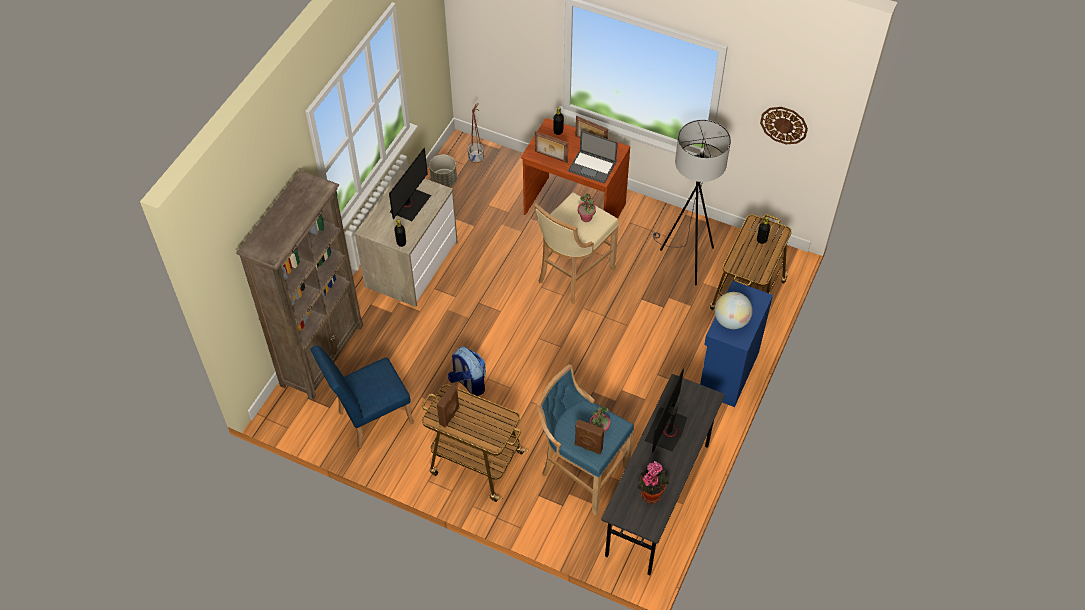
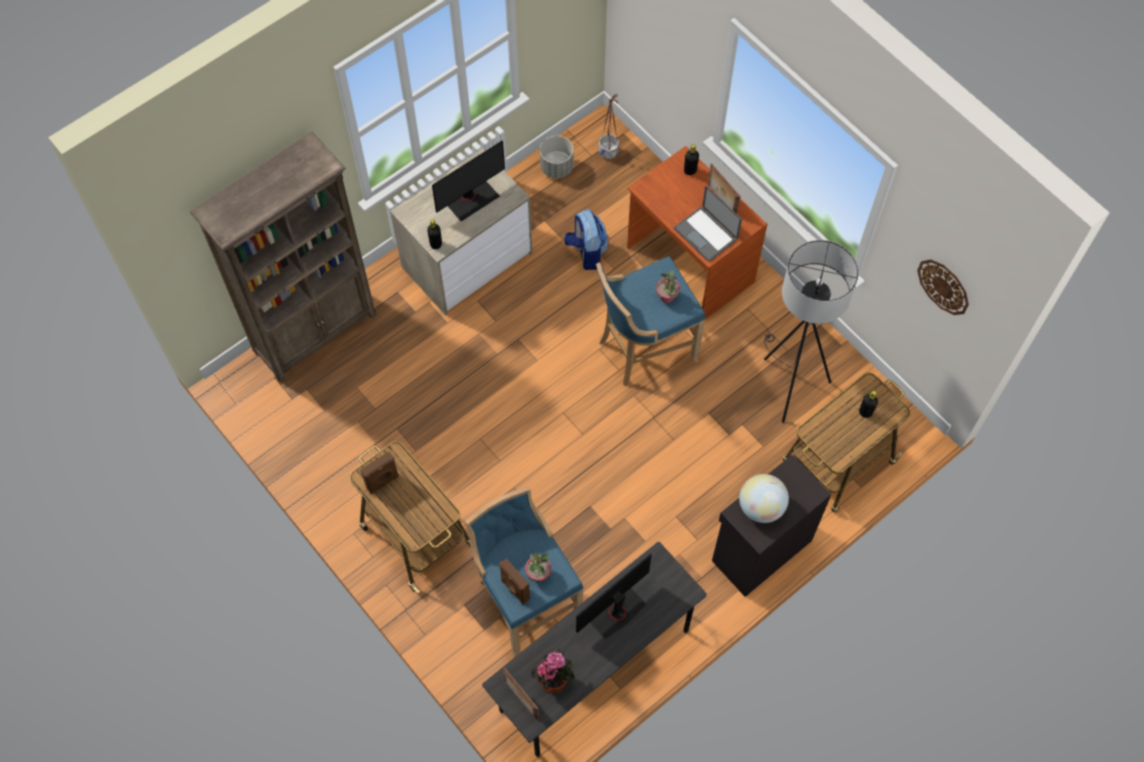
camera: 25 degrees right, 10 degrees up
blue chair [311,345,414,449] -> none
backpack [448,346,486,396] -> backpack moved to [564,209,609,270]
beige stool [534,192,619,304] -> blue stool [596,256,705,386]
picture frame [535,131,568,163] -> picture frame moved to [502,666,539,719]
blue cabinet [700,280,773,407] -> black cabinet [712,454,832,597]

